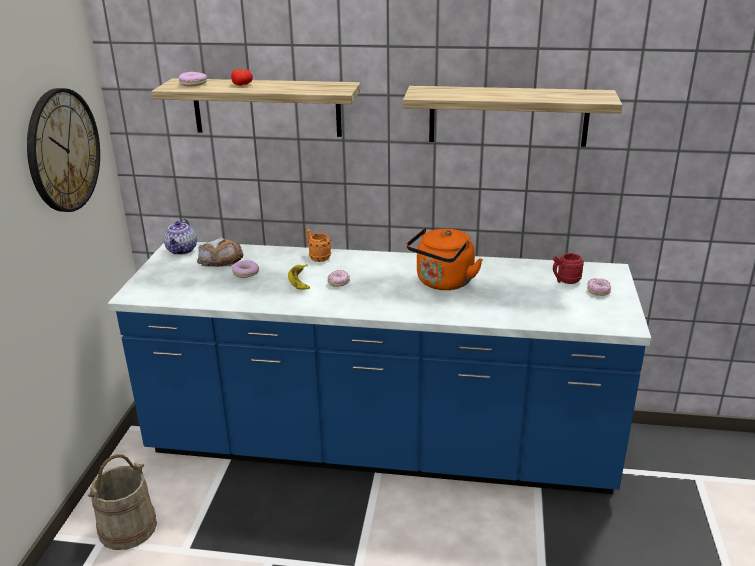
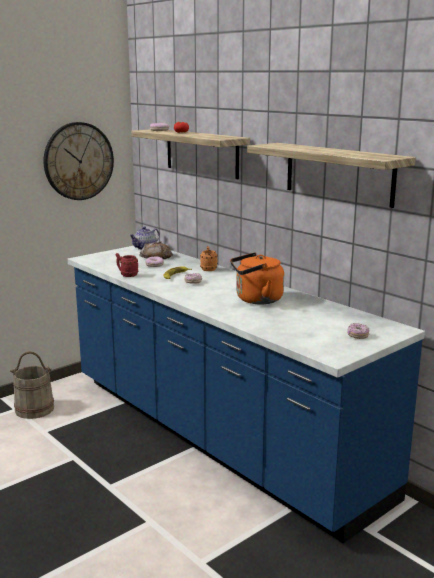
camera: 40 degrees right, 10 degrees down
red mug [553,253,584,284] -> red mug moved to [115,253,138,277]

